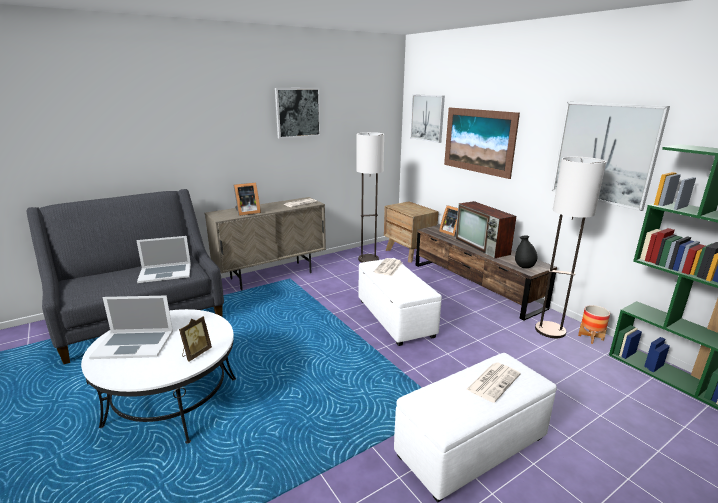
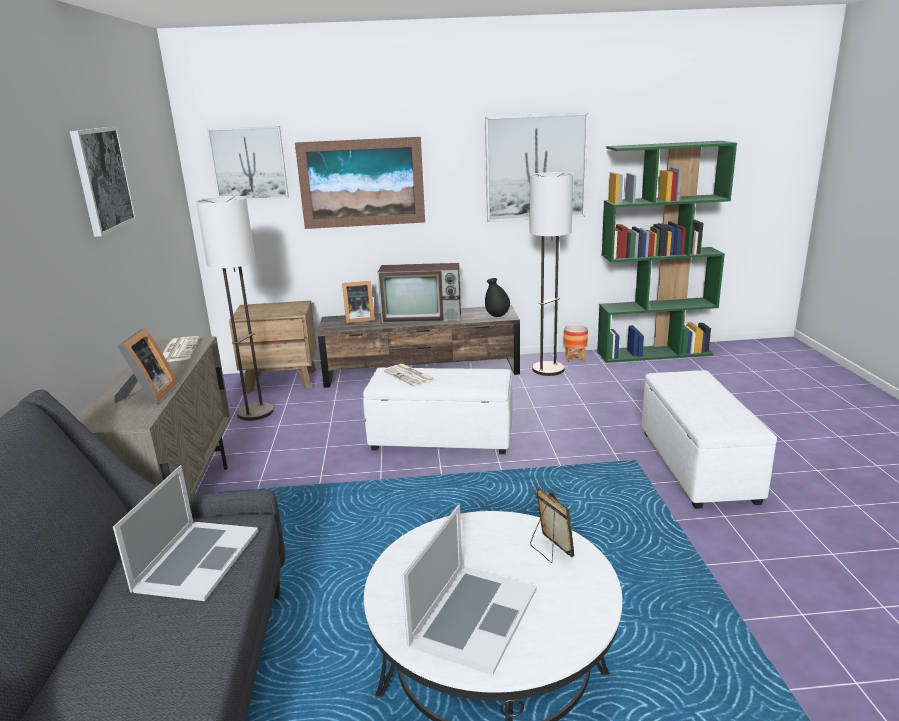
camera: 60 degrees left, 0 degrees up
newspaper [466,363,521,403] -> none

